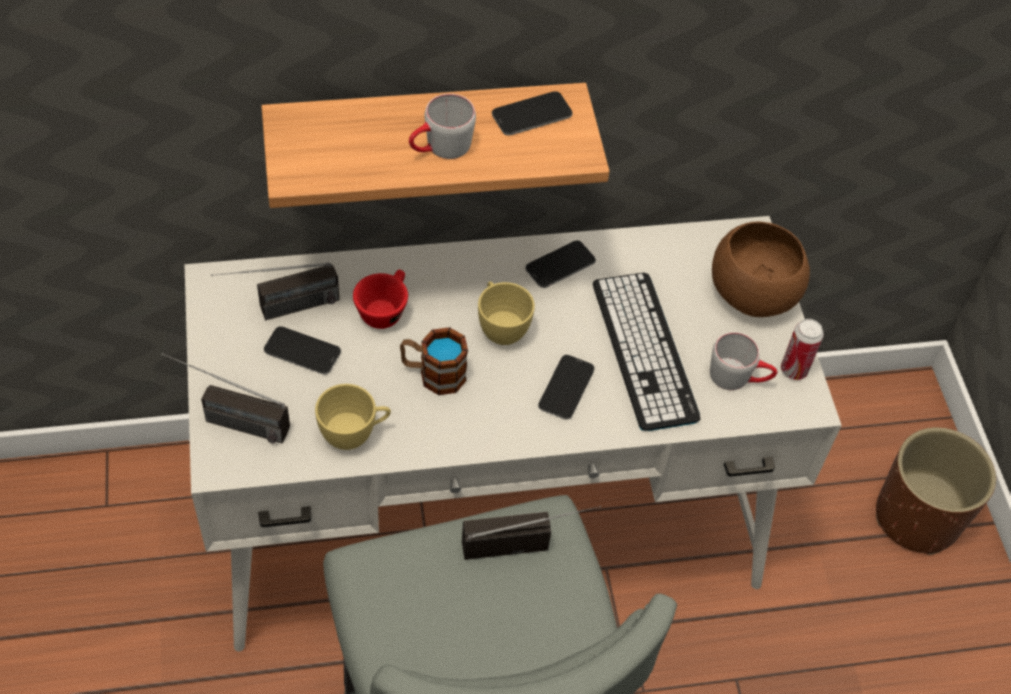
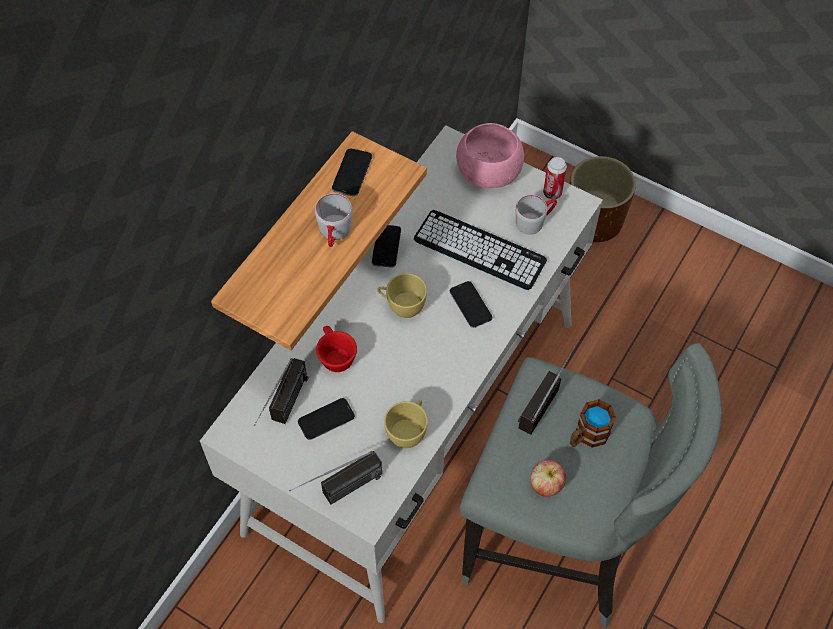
camera: 45 degrees left, 5 degrees up
mug [400,327,468,395] -> mug moved to [570,399,616,448]
brown bowl [712,221,810,317] -> pink bowl [456,123,524,188]
none -> apple [530,460,566,497]

